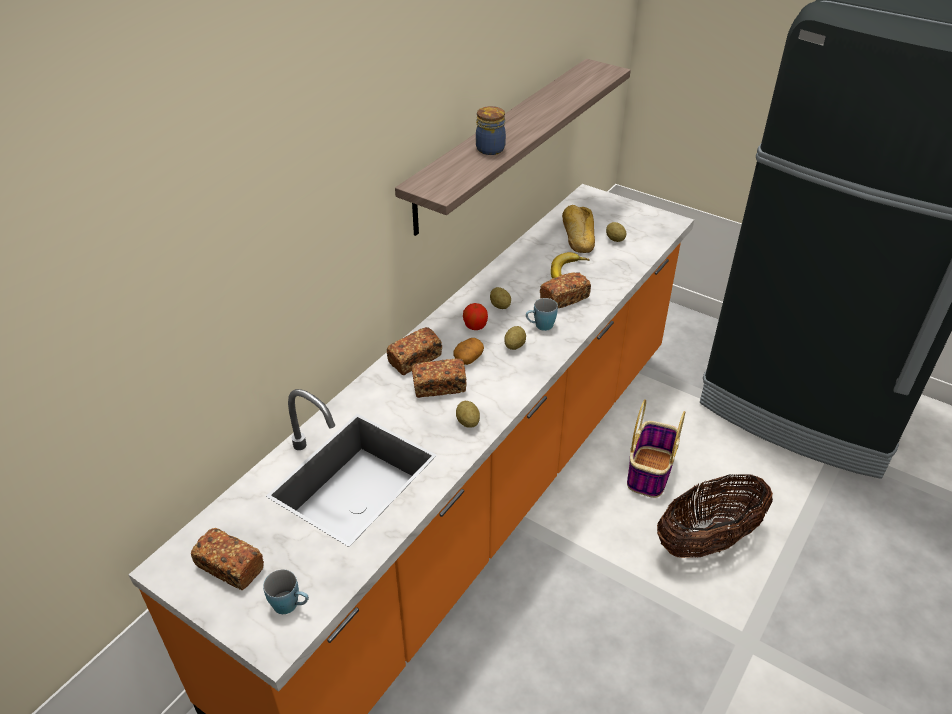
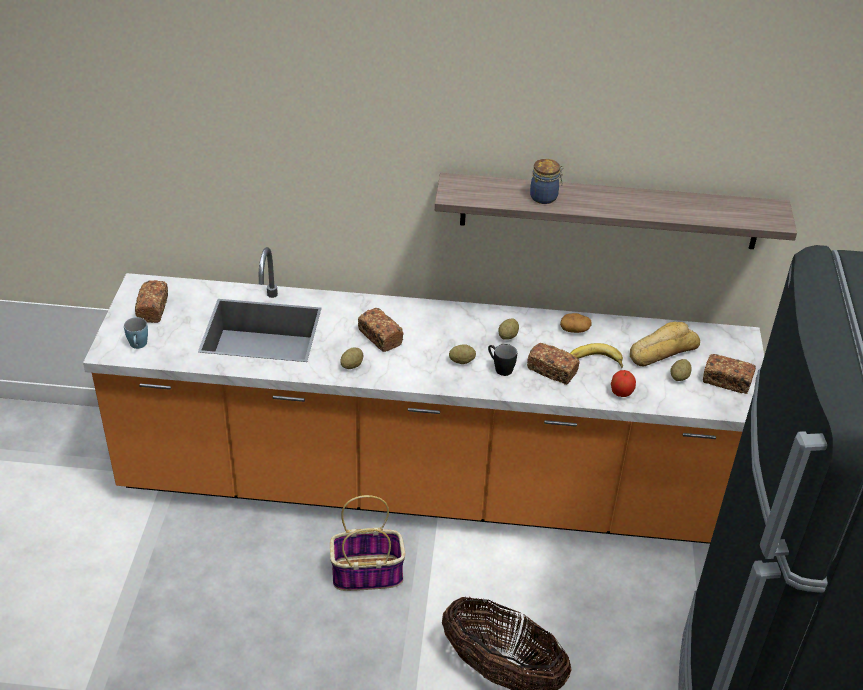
camera: 60 degrees right, 0 degrees up
bread [387,327,442,375] -> bread moved to [703,354,756,394]
potato [453,338,484,365] -> potato moved to [560,313,591,333]
apple [463,303,488,330] -> apple moved to [611,370,636,397]
blue mug [526,298,558,331] -> black mug [488,344,517,376]
basket [627,399,685,498] -> basket moved to [330,495,405,591]

